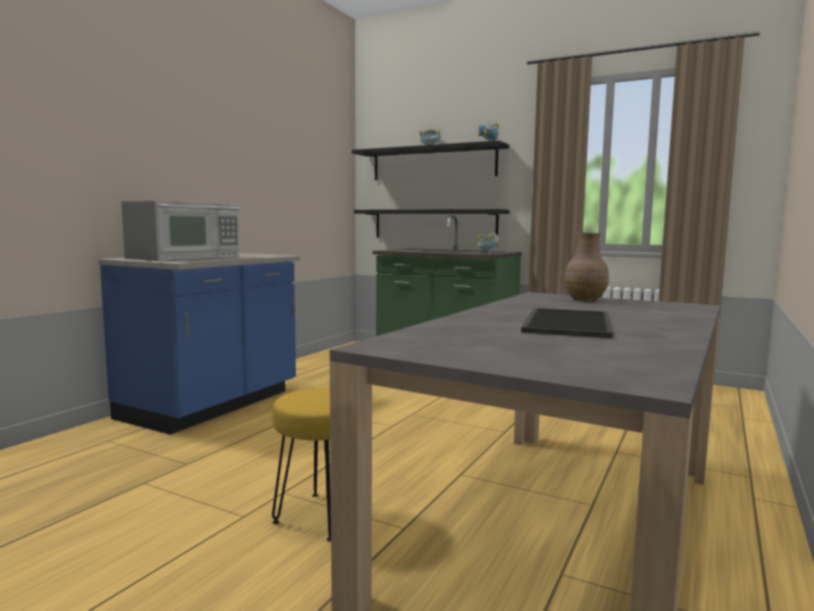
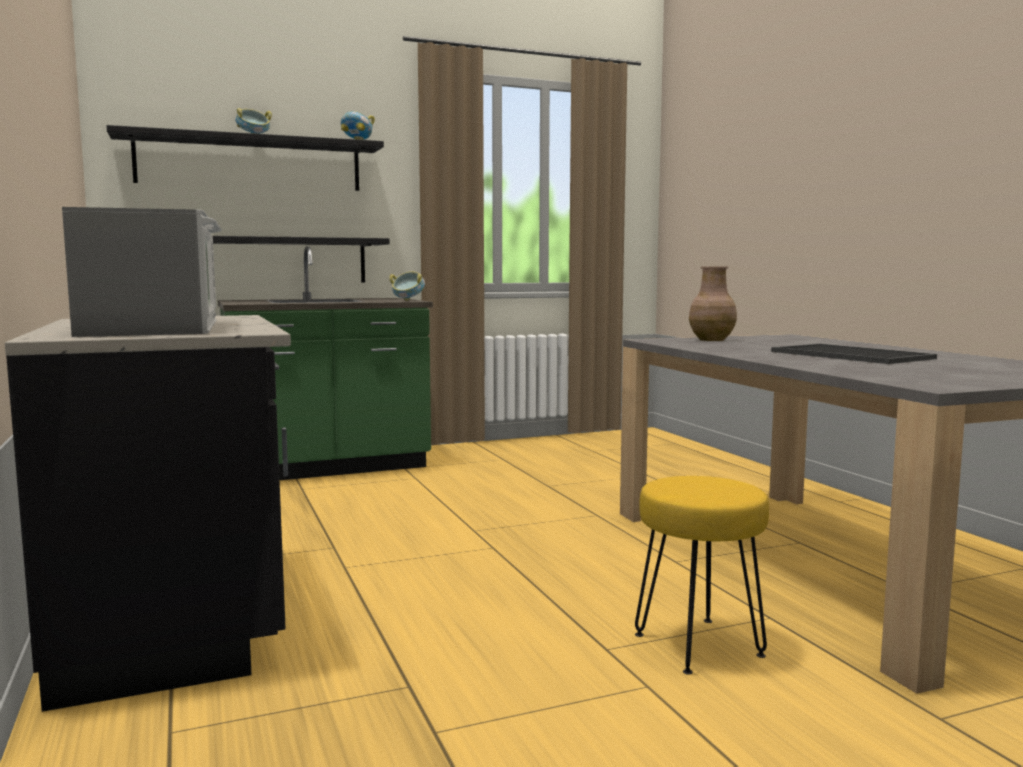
camera: 50 degrees left, 0 degrees up
blue counter [98,253,300,435] -> black counter [5,315,291,712]

